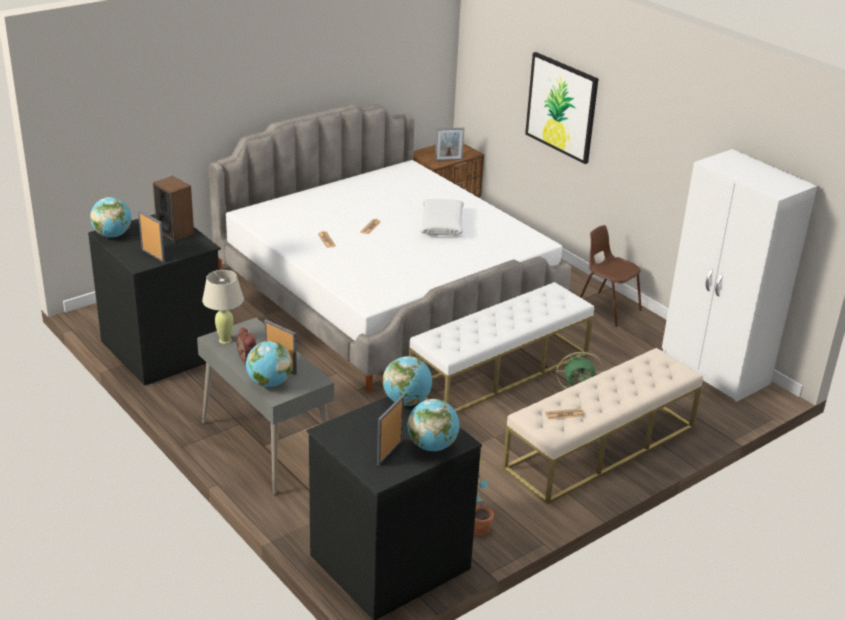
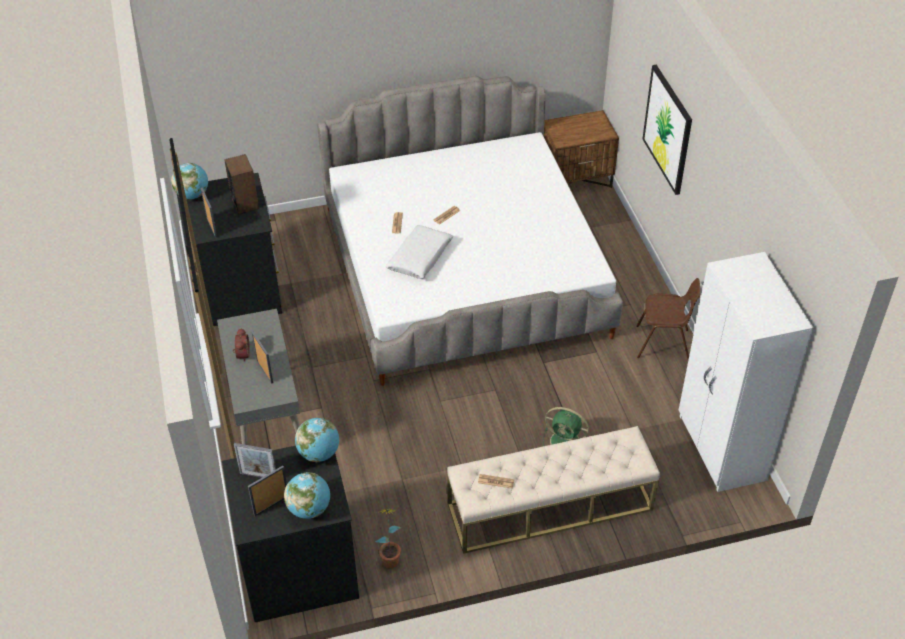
camera: 25 degrees right, 15 degrees up
beige table lamp [202,270,244,344] -> none
globe [246,341,292,387] -> none
white bench [409,282,594,413] -> none
white pillow [420,199,464,235] -> white pillow moved to [386,225,453,279]
picture frame [435,128,465,161] -> picture frame moved to [234,443,276,478]
brown chair [580,225,642,327] -> brown chair turned 120 degrees clockwise [637,278,700,360]

